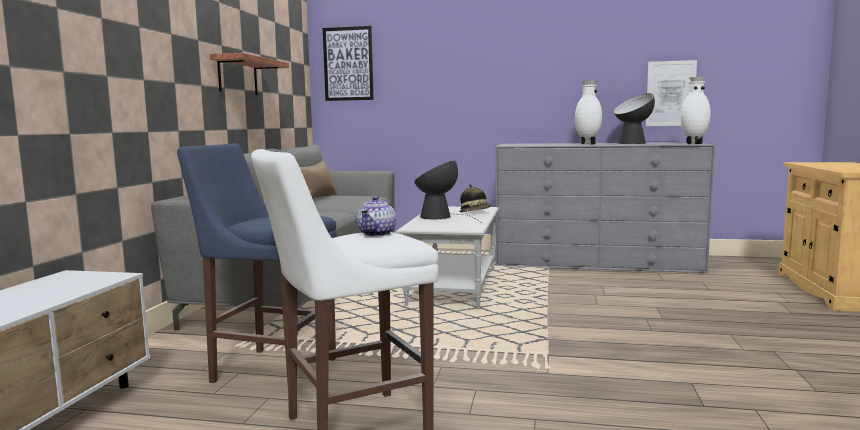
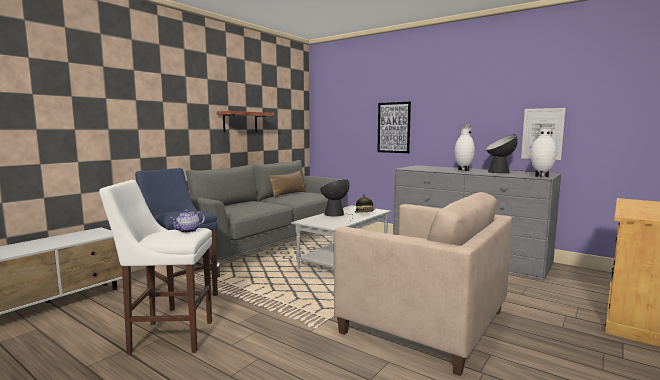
camera: 25 degrees right, 0 degrees up
picture [323,26,374,101] -> picture moved to [377,102,411,153]
none -> beige armchair [334,192,512,376]

